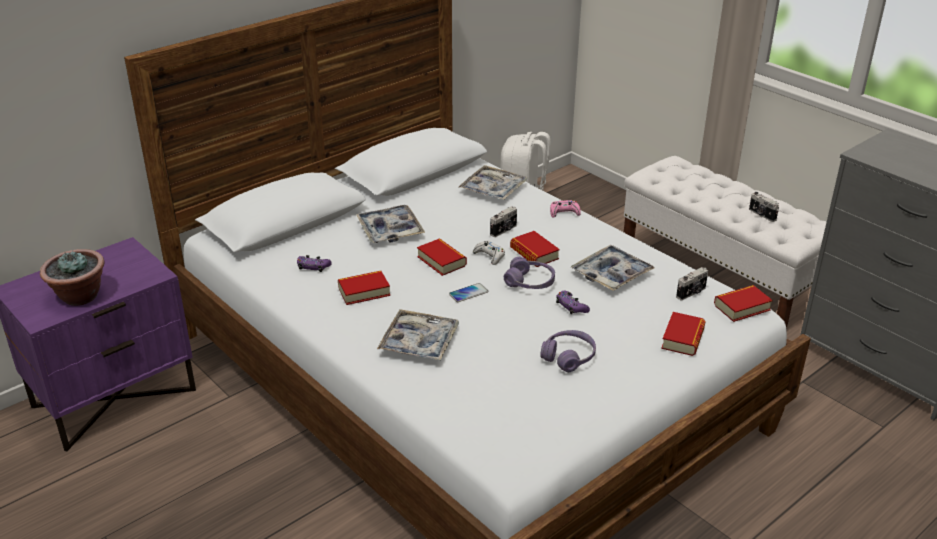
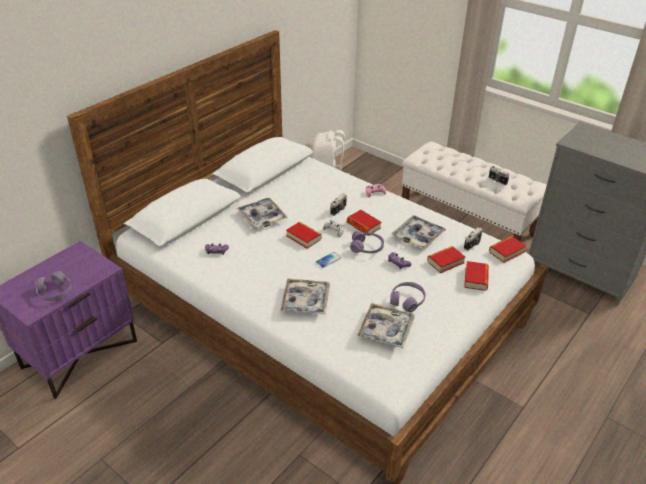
camera: 10 degrees left, 5 degrees up
potted plant [40,249,104,306] -> purple headphones [35,271,72,301]
book [338,271,390,305] -> book moved to [427,246,465,273]
tray [459,165,528,200] -> tray moved to [357,303,415,348]

